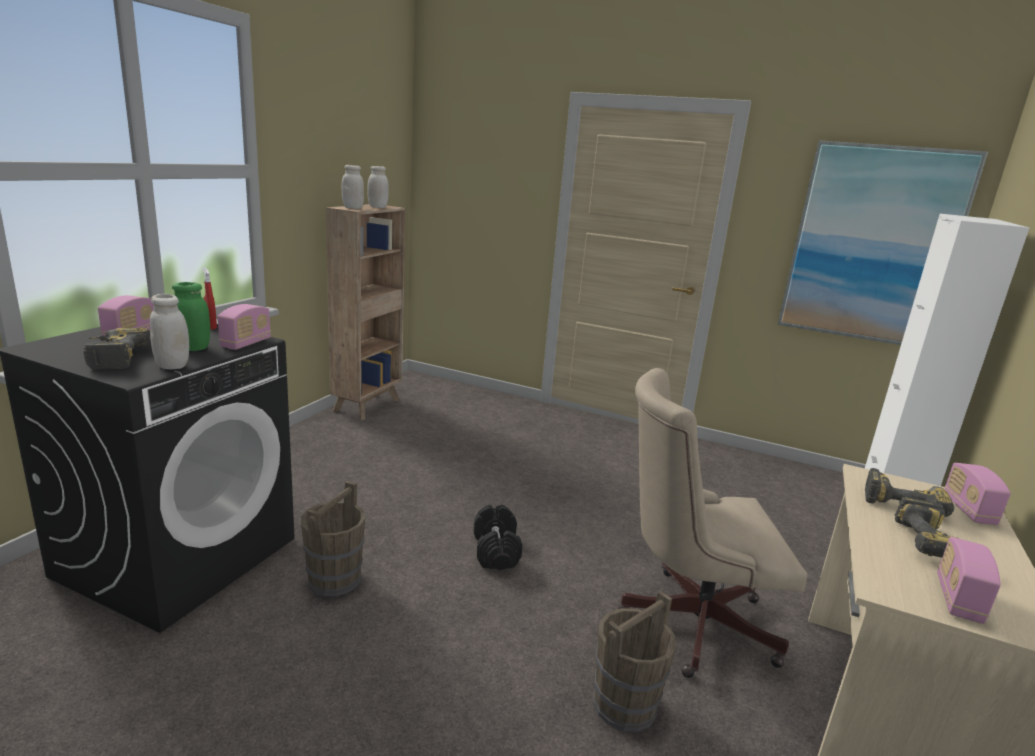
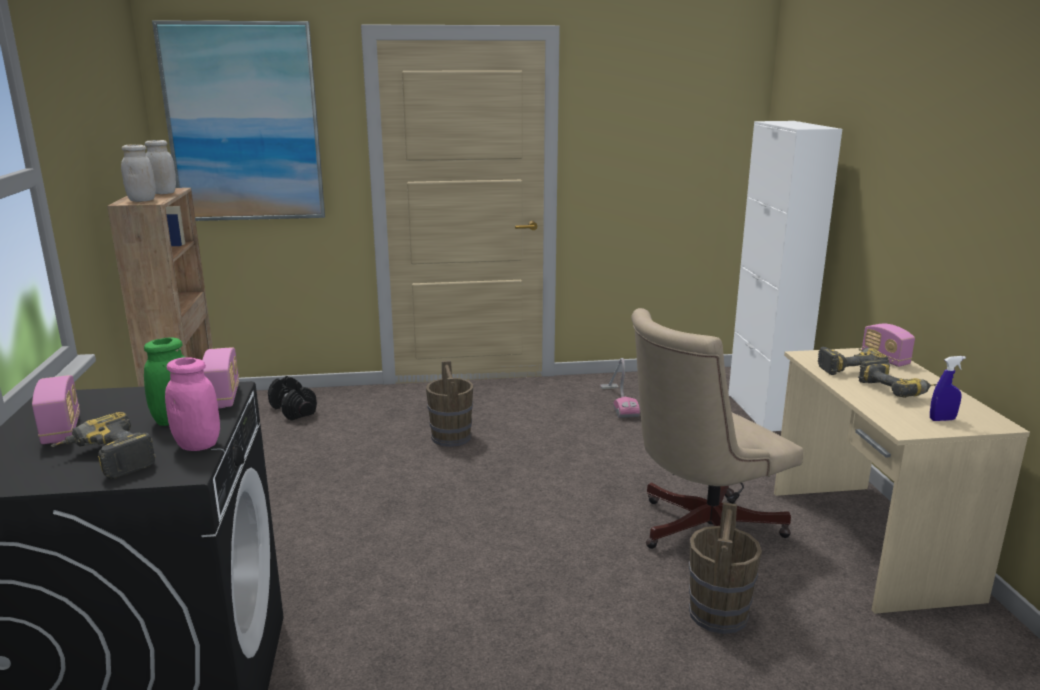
camera: 30 degrees left, 0 degrees up
white jar [150,294,189,370] -> pink jar [165,357,220,451]
red spray bottle [203,268,217,330] -> none
brown bucket [301,481,365,596] -> brown bucket moved to [426,361,473,447]
black dumbbell [473,505,523,570] -> black dumbbell moved to [268,376,317,421]
picture [778,140,988,345] -> picture moved to [152,20,325,221]
radio [937,537,1001,624] -> blue spray bottle [930,356,966,421]
none -> vacuum cleaner [600,358,640,418]

